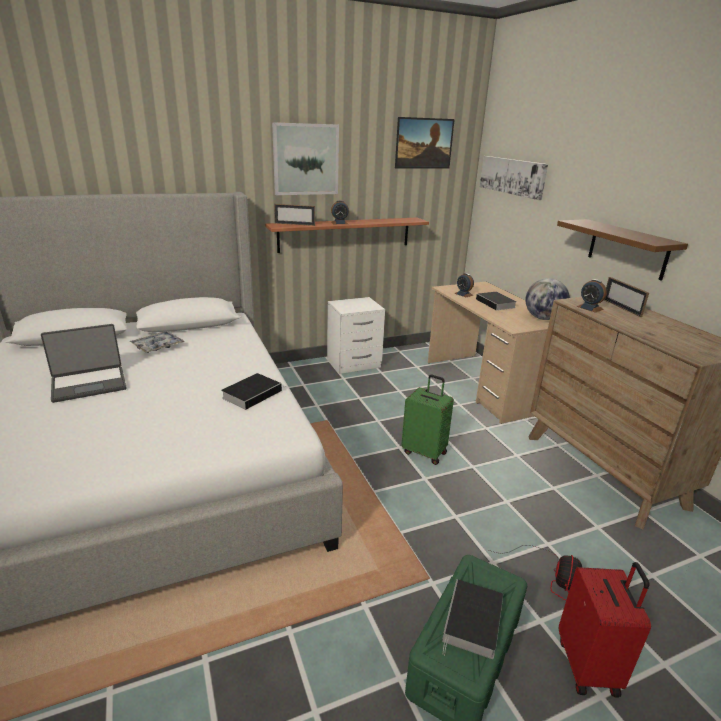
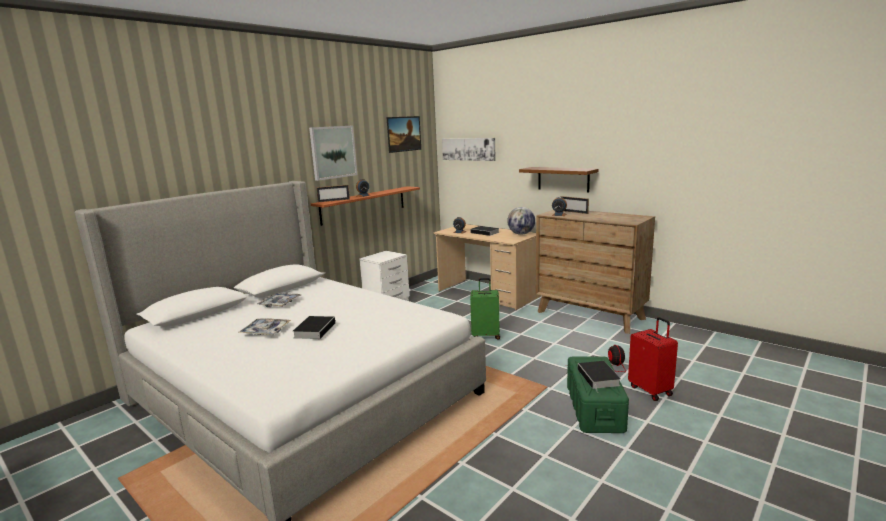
camera: 25 degrees left, 10 degrees down
laptop [41,324,127,403] -> tray [238,318,291,335]
book [221,373,284,410] -> book moved to [293,316,335,339]

